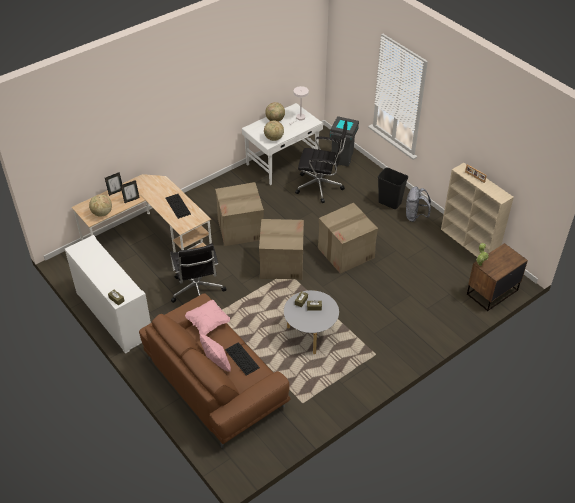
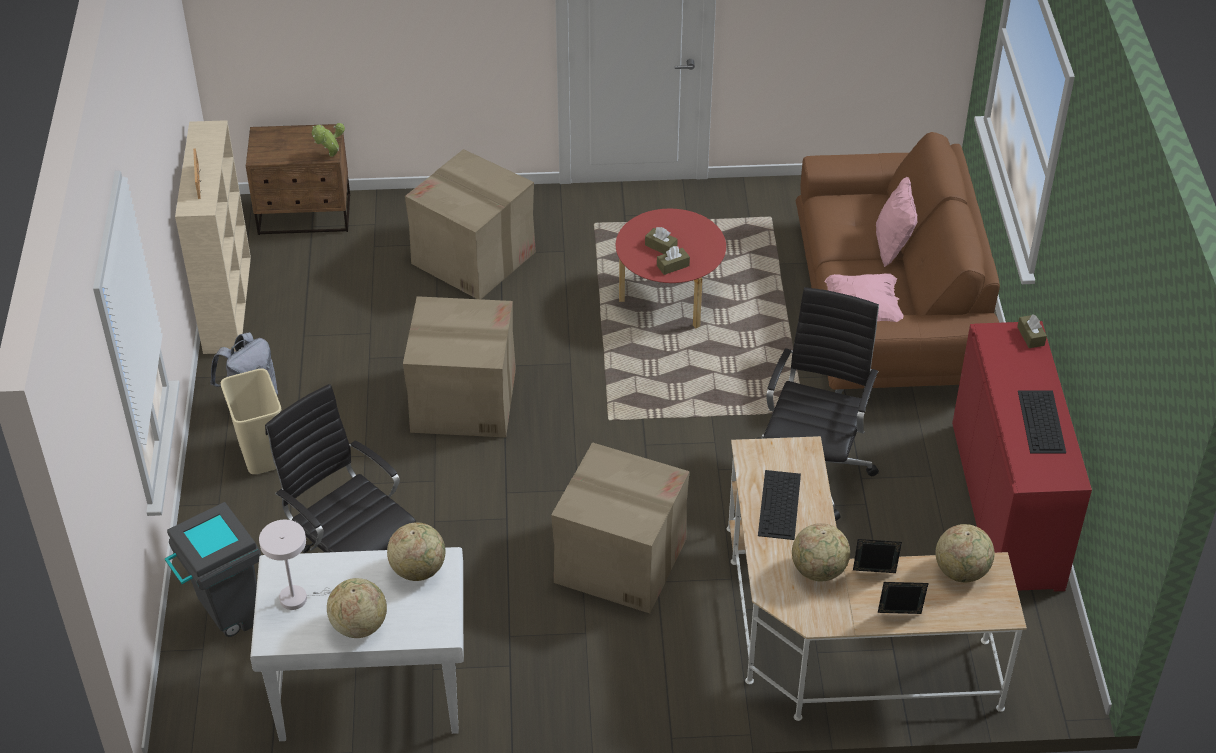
camera: 145 degrees left, 0 degrees up
white cabinet [65,235,151,354] -> red cabinet [952,321,1092,592]
keyboard [225,342,260,376] -> keyboard moved to [1018,391,1066,454]
cardboard box [259,219,304,280] -> cardboard box moved to [405,149,536,299]
grey coffee table [284,290,339,354] -> red coffee table [616,209,726,328]
black trash can [378,168,408,209] -> beige trash can [221,369,281,474]
none -> globe [792,523,850,581]

